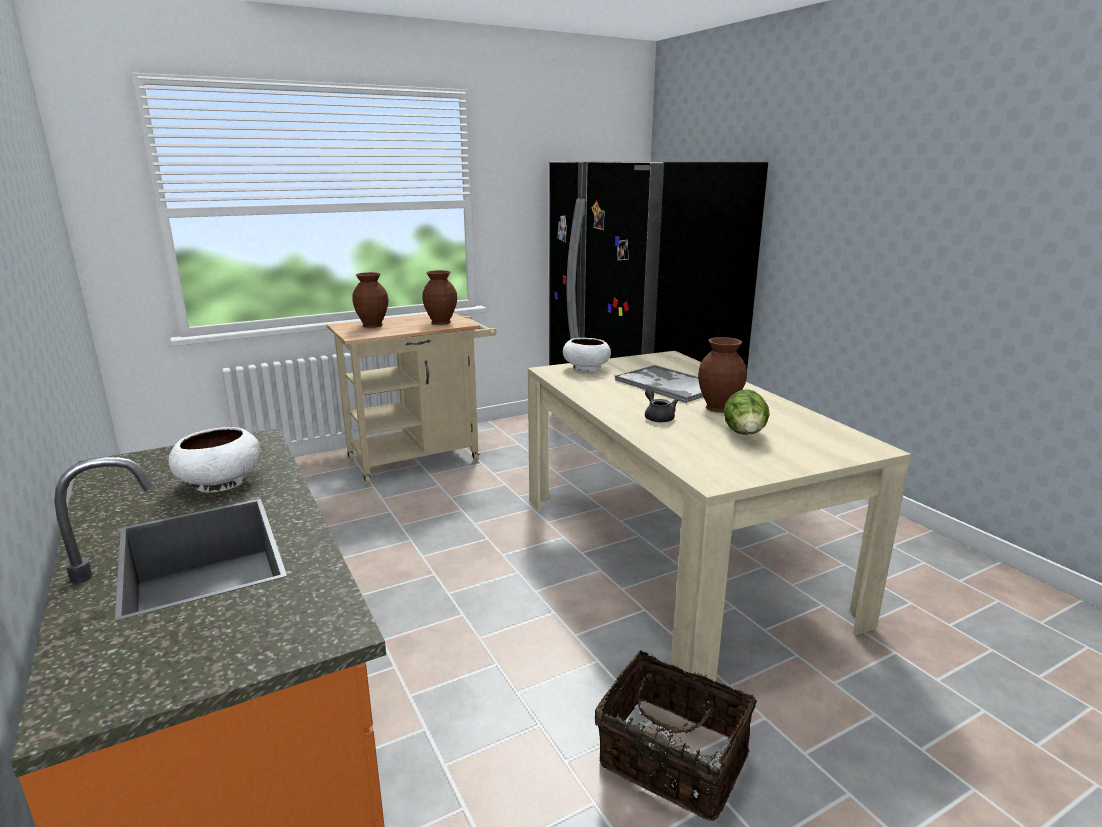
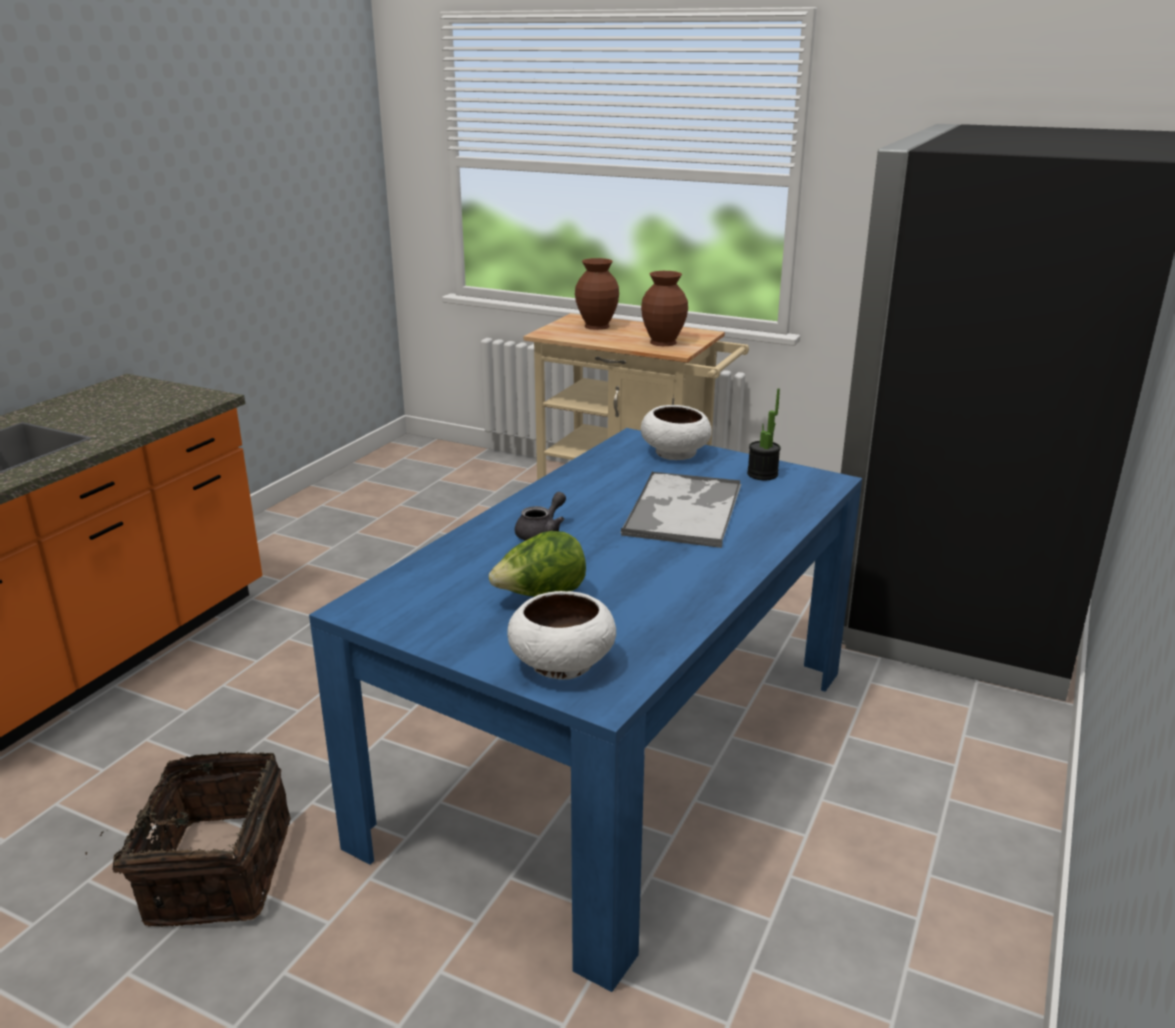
camera: 55 degrees right, 5 degrees up
white bowl [168,427,261,493] -> white bowl moved to [507,591,616,680]
beige dining table [528,351,911,681] -> blue dining table [309,428,862,992]
brown vase [698,337,747,413] -> none
none -> potted plant [747,389,781,480]

